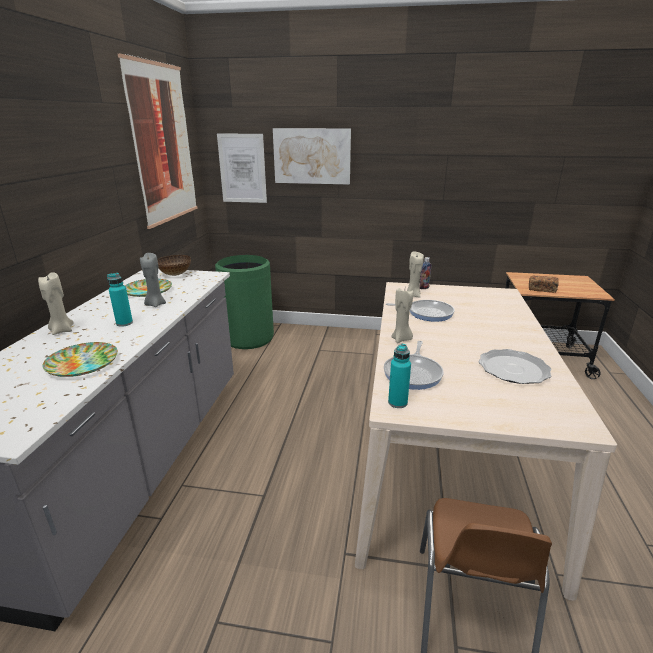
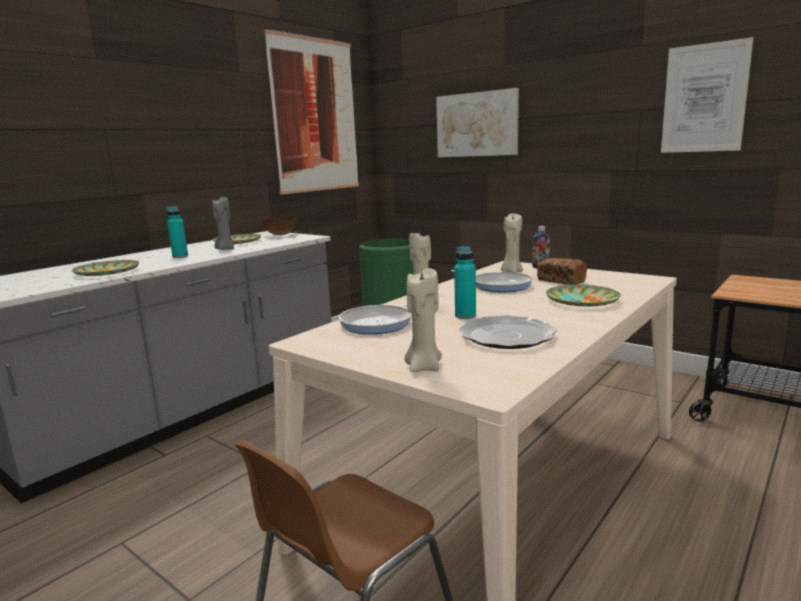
camera: 30 degrees right, 10 degrees down
beige candle [38,272,74,335] -> beige candle moved to [405,268,442,372]
picture [217,134,267,203] -> picture moved to [661,37,753,153]
turquoise bottle [388,344,411,408] -> turquoise bottle moved to [454,246,476,319]
bread [529,276,559,293] -> bread moved to [537,258,587,285]
none -> plate [546,285,621,307]

